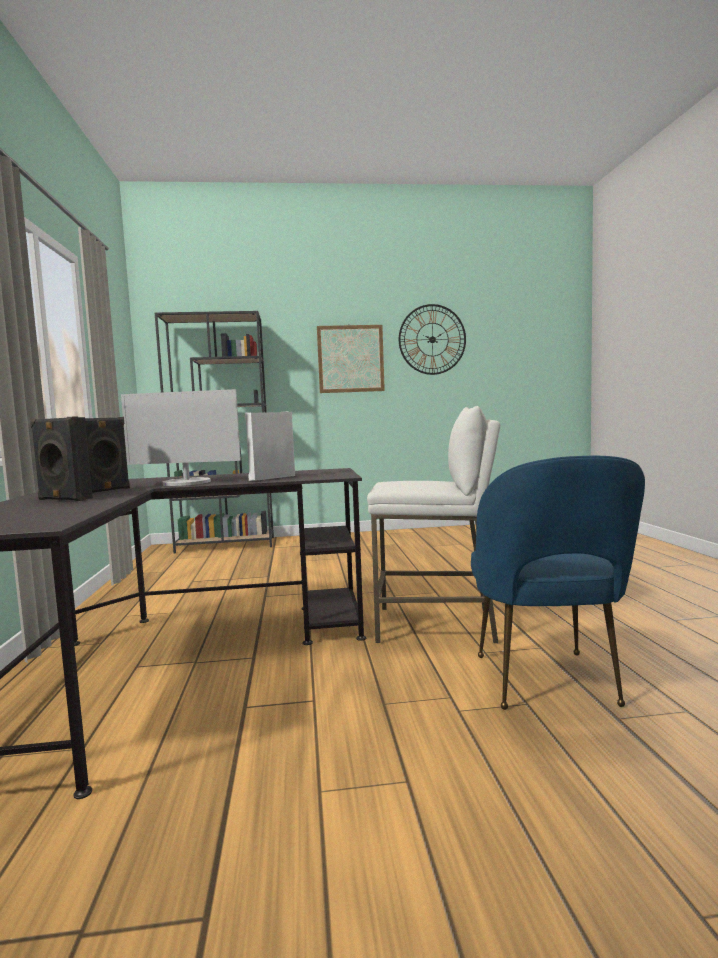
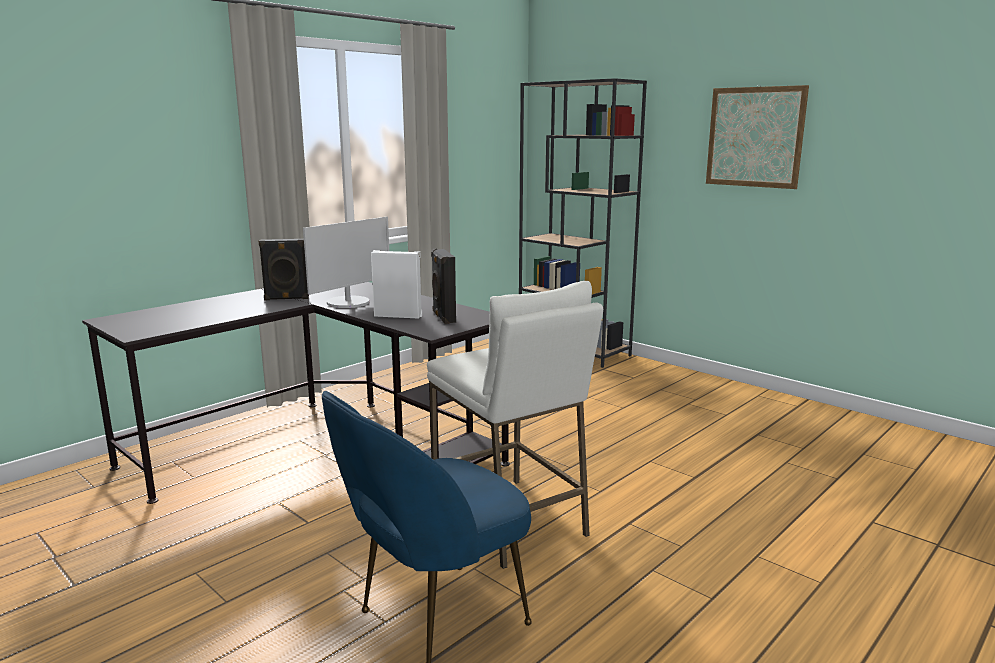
camera: 50 degrees right, 10 degrees up
black speaker [30,416,93,501] -> black speaker moved to [431,249,456,324]
monitor [121,389,241,486] -> monitor turned 105 degrees counterclockwise [303,217,389,308]
wall clock [399,304,466,375] -> none

